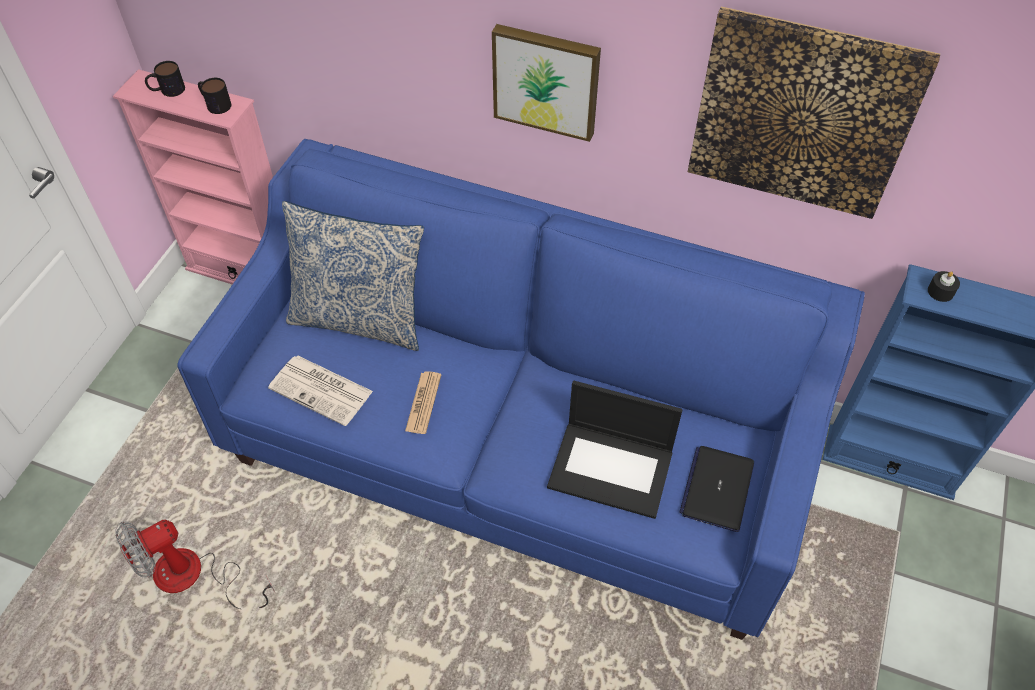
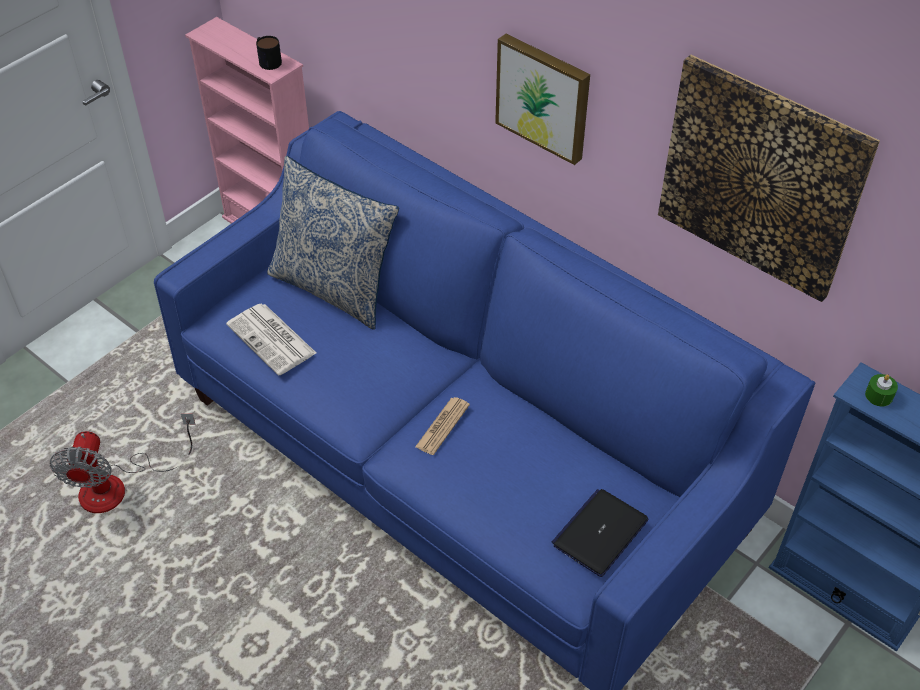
camera: 20 degrees right, 5 degrees down
fan [115,519,275,609] -> fan turned 75 degrees counterclockwise [50,413,195,513]
mug [145,61,185,97] -> none
newspaper [405,371,441,434] -> newspaper moved to [415,397,470,455]
laptop [547,381,682,519] -> none
black candle [928,271,960,302] -> green candle [865,374,898,406]

